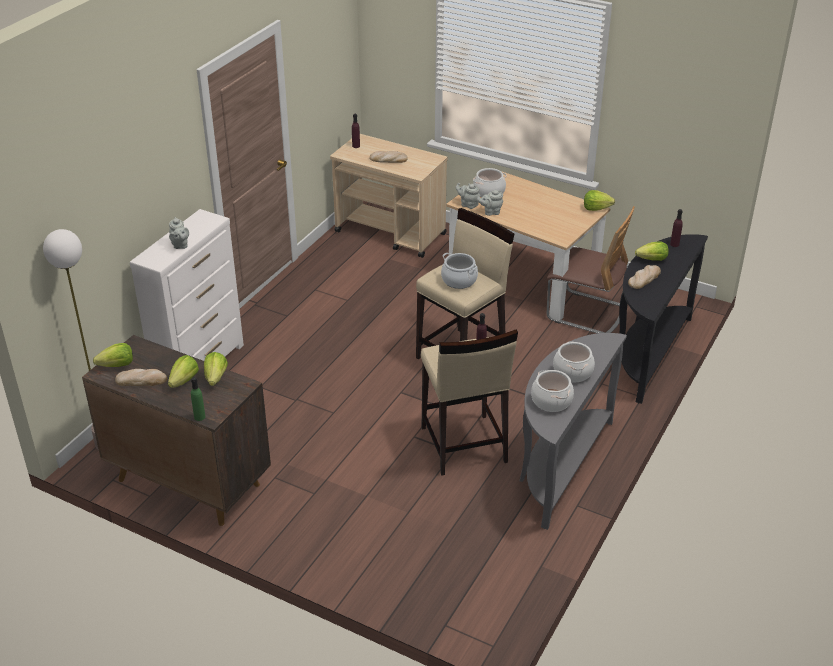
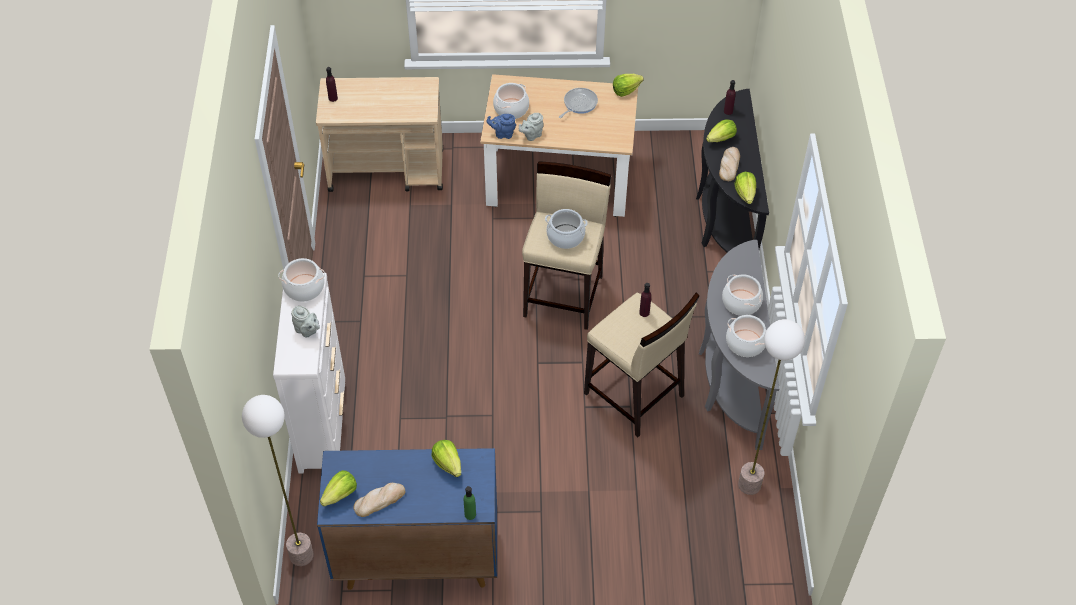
camera: 30 degrees left, 15 degrees up
brown cabinet [82,335,271,526] -> blue cabinet [317,448,497,590]
lettuce [168,355,199,388] -> lettuce moved to [734,172,756,204]
bread [369,151,408,163] -> none
grey teapot [456,183,479,209] -> blue teapot [487,114,516,139]
chair [547,206,635,334] -> none
none -> cooking pot [278,258,325,302]
none -> frying pan [559,88,598,118]
none -> floor lamp [738,319,805,495]

